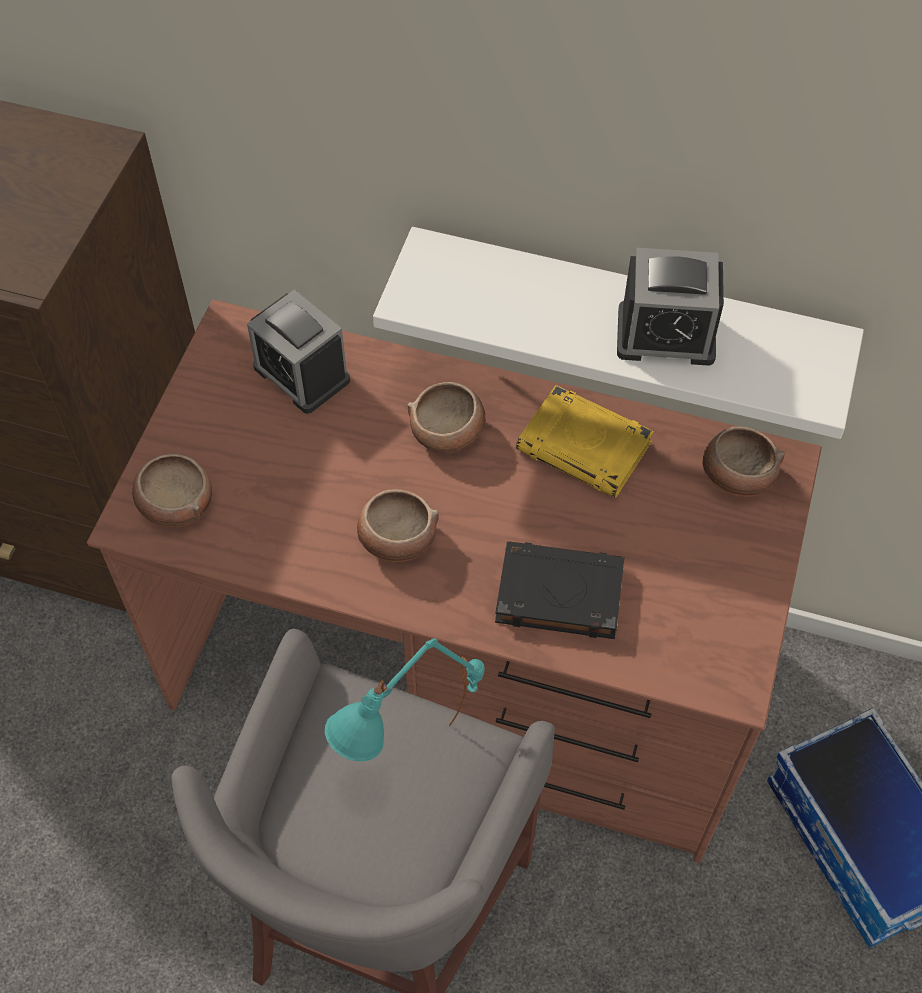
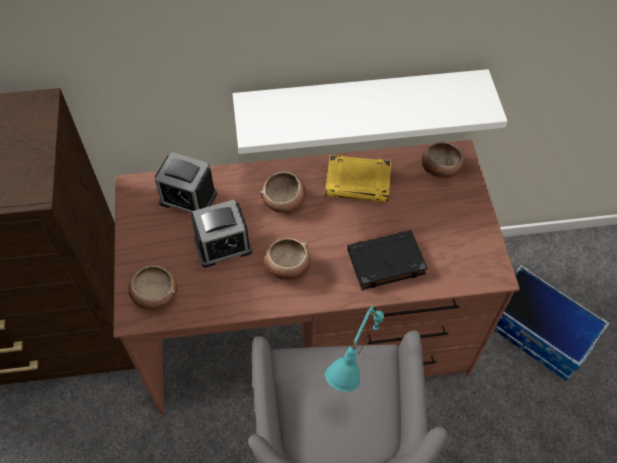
camera: 25 degrees left, 0 degrees up
alarm clock [617,248,724,366] -> alarm clock moved to [191,199,253,268]

